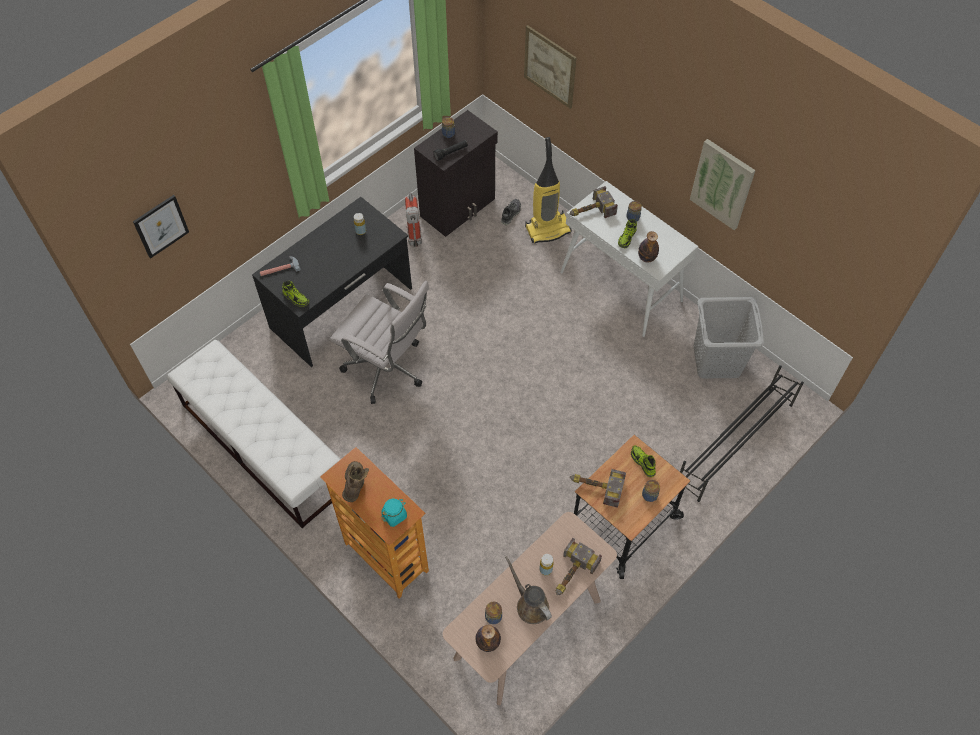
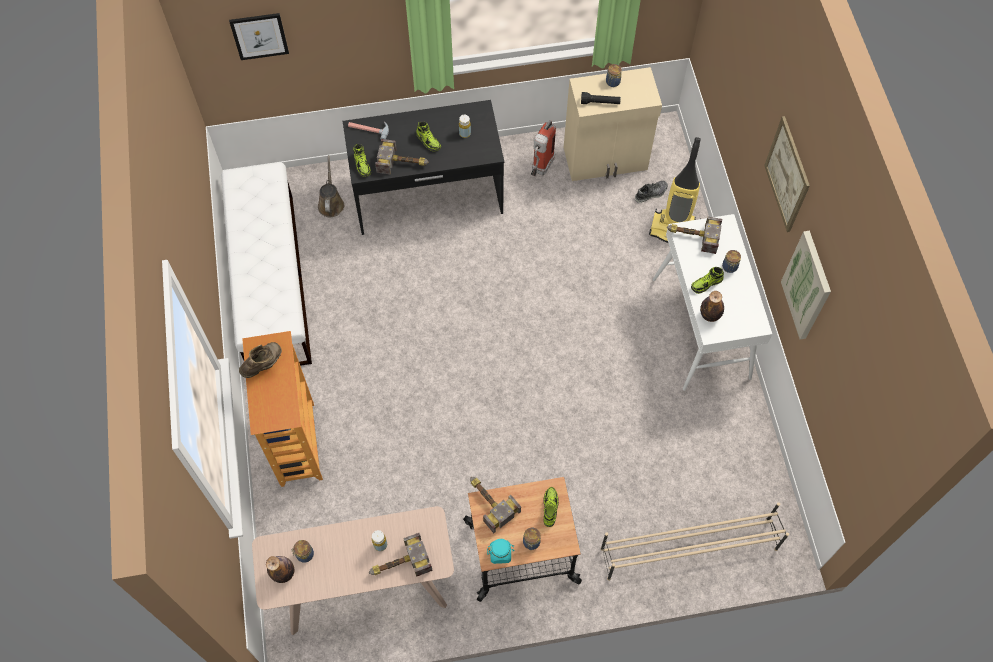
camera: 35 degrees right, 5 degrees up
white office chair [330,280,430,404] -> none
turquoise jar [381,499,407,527] -> turquoise jar moved to [487,539,515,564]
black cabinet [414,110,498,237] -> beige cabinet [564,67,662,181]
brown watering can [505,556,552,624] -> brown watering can moved to [318,155,344,217]
picture [524,25,577,109] -> picture moved to [764,116,810,232]
black shoe rack [680,365,804,502] -> beige shoe rack [601,502,789,581]
grey laundry basket [694,297,764,379] -> none
none -> hammer [375,139,429,174]
none -> shoe [416,121,441,151]

